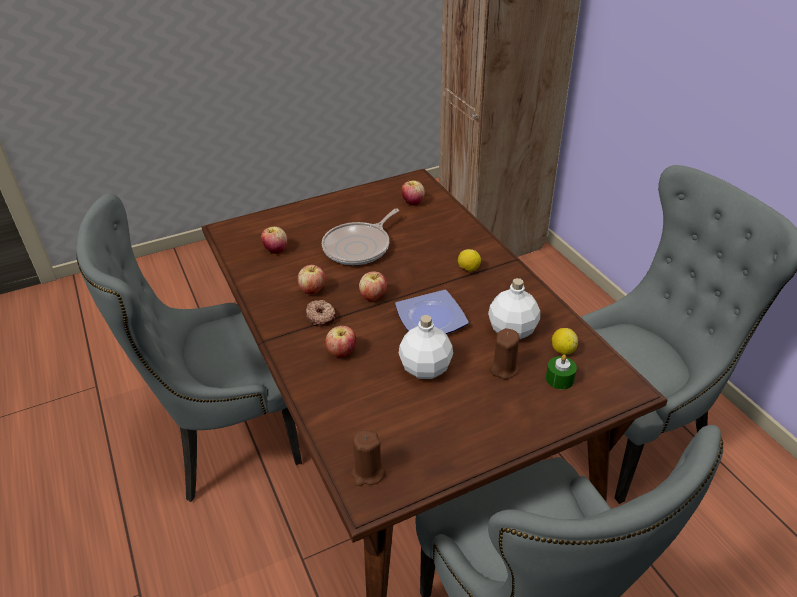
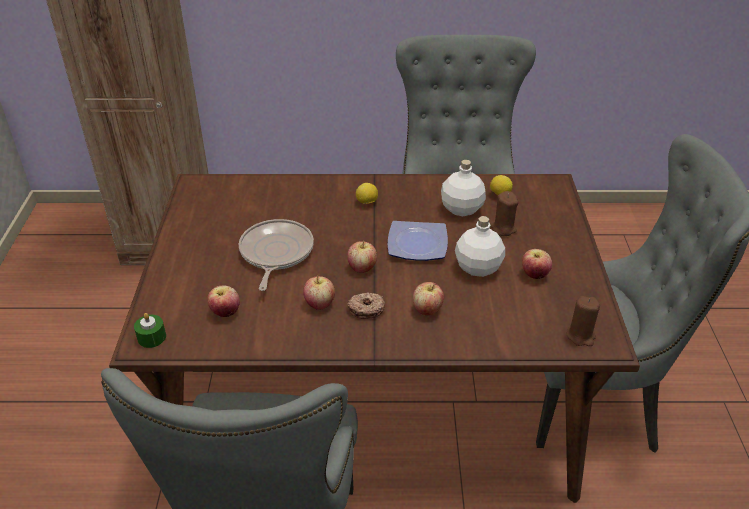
camera: 65 degrees left, 0 degrees up
frying pan [322,209,399,265] -> frying pan turned 150 degrees counterclockwise [239,219,314,291]
apple [401,180,425,206] -> apple moved to [522,249,552,279]
green candle [546,355,577,390] -> green candle moved to [134,313,166,348]

